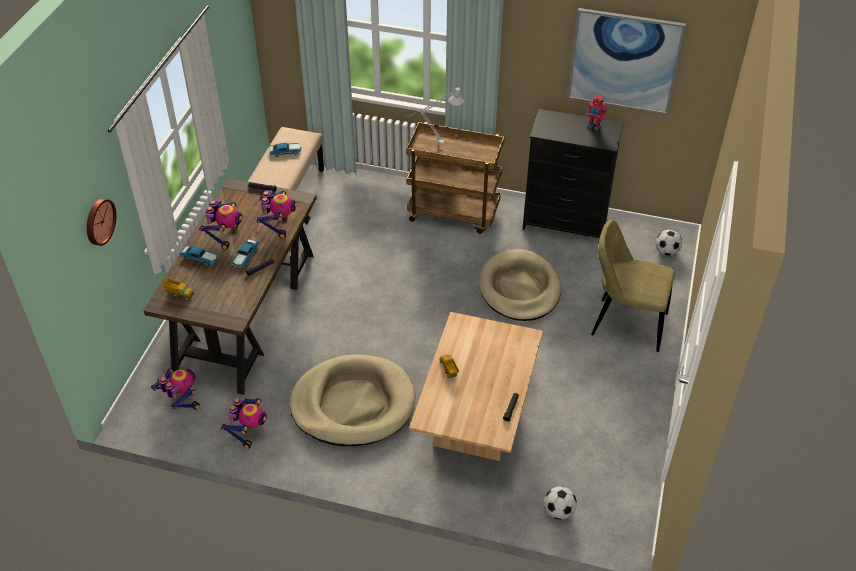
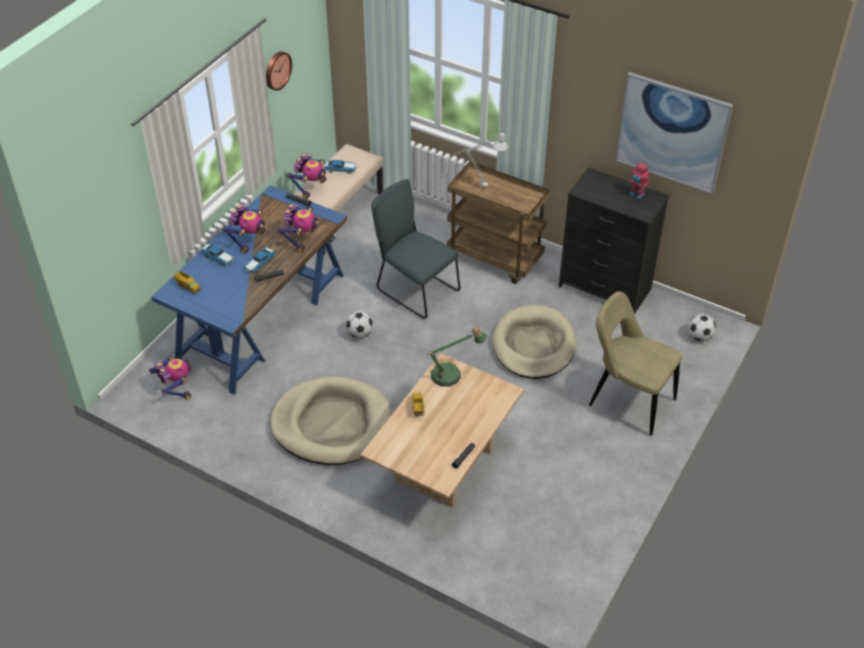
camera: 15 degrees right, 0 degrees up
wall clock [87,198,116,246] -> wall clock moved to [266,51,292,91]
brown desk [144,178,317,395] -> blue desk [151,185,347,395]
toy robot [221,396,267,449] -> toy robot moved to [287,153,326,199]
football [544,486,577,520] -> football moved to [346,311,373,338]
none -> grey chair [371,179,460,318]
none -> table lamp [427,326,487,387]

